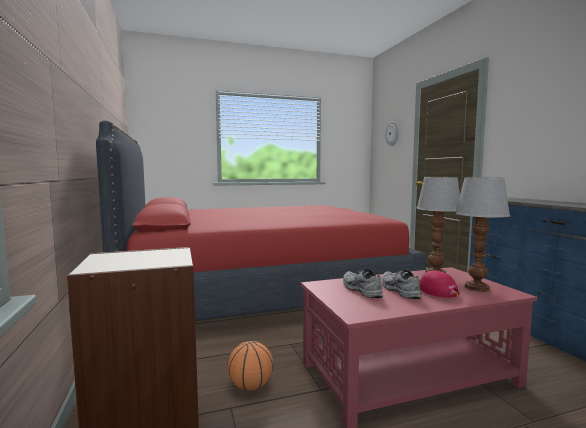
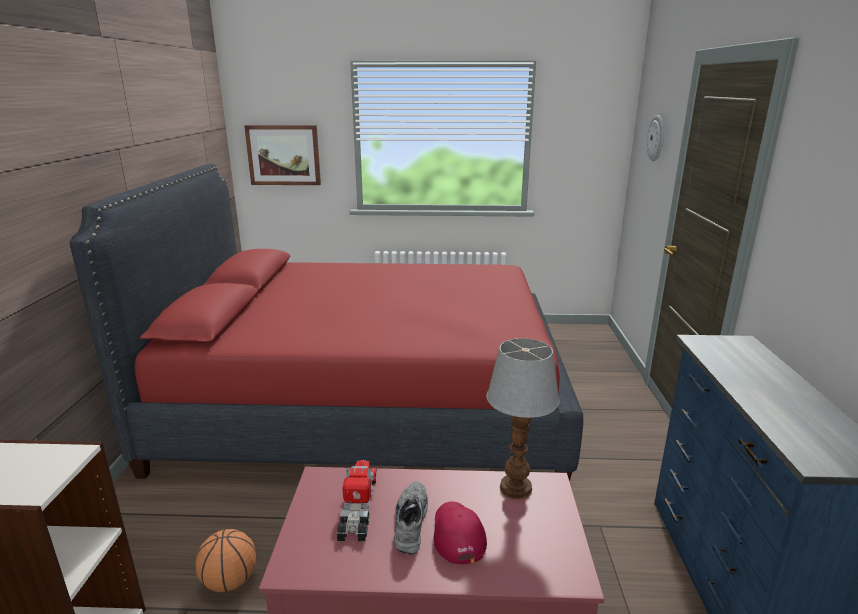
camera: 20 degrees right, 15 degrees up
grey shoe [343,269,383,298] -> toy truck [337,460,377,541]
table lamp [455,178,510,292] -> none
none -> picture [244,125,321,185]

